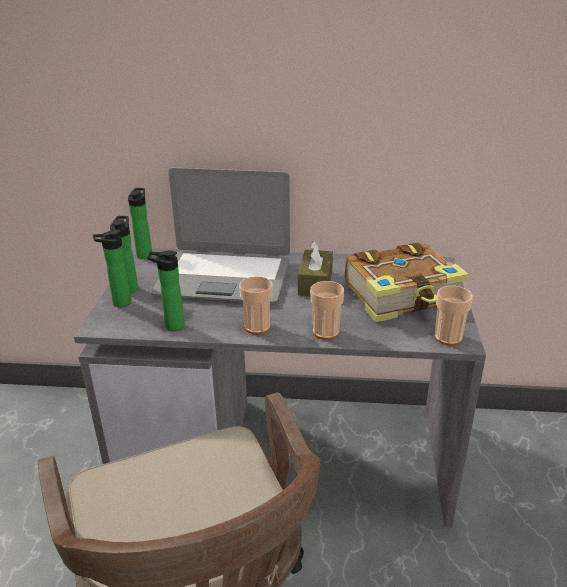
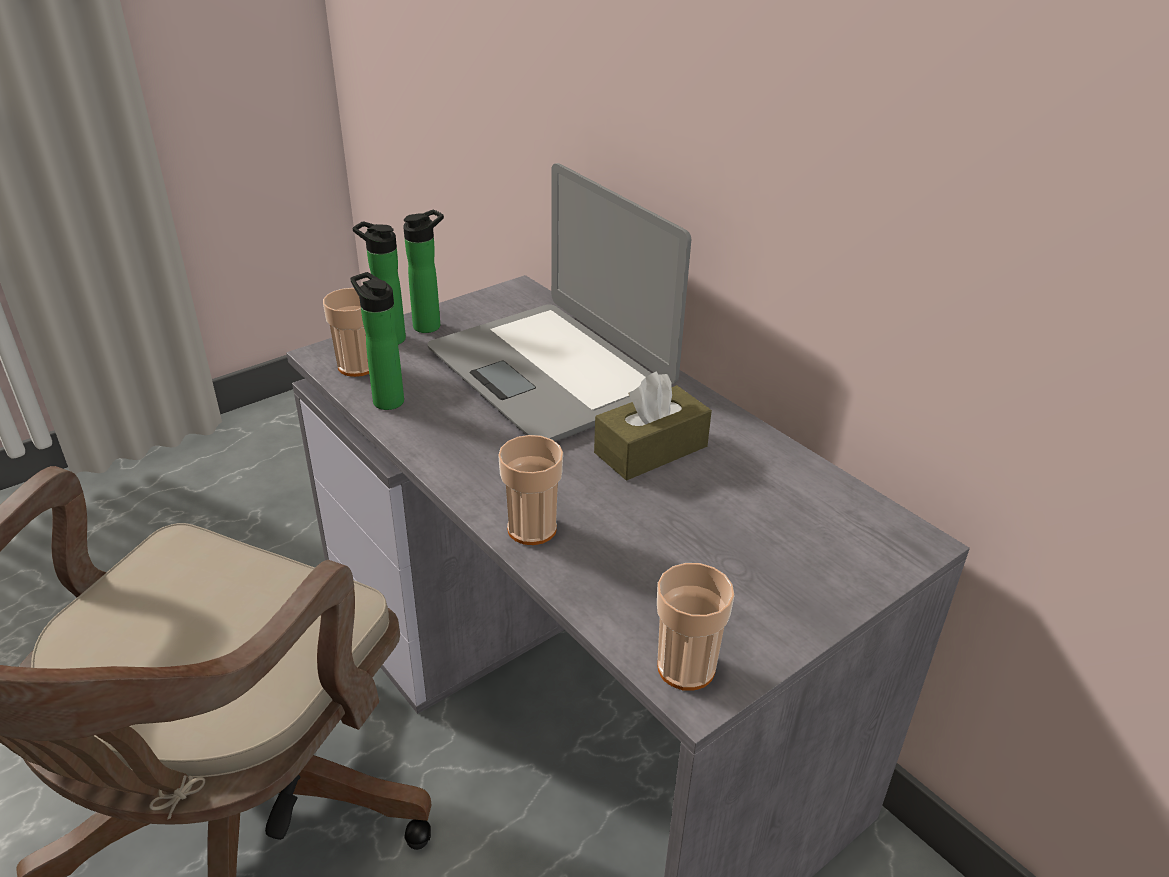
camera: 45 degrees right, 5 degrees up
bottle [128,188,152,259] -> none
cup [239,276,273,334] -> cup moved to [323,288,369,377]
book [345,242,469,322] -> none

